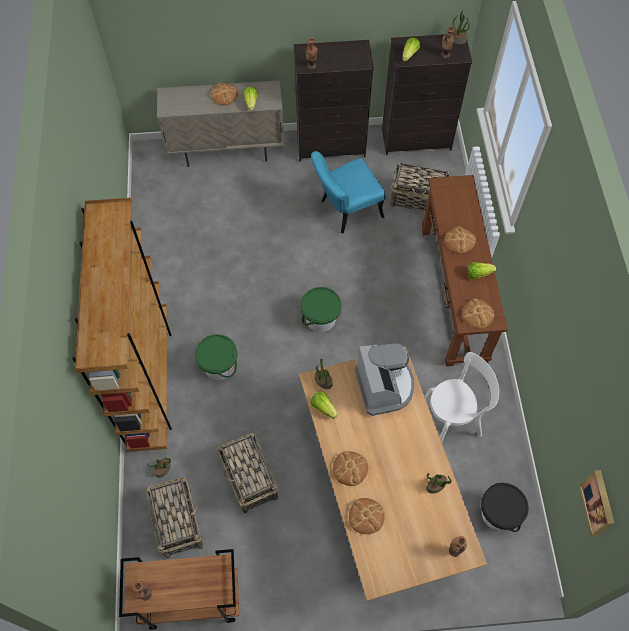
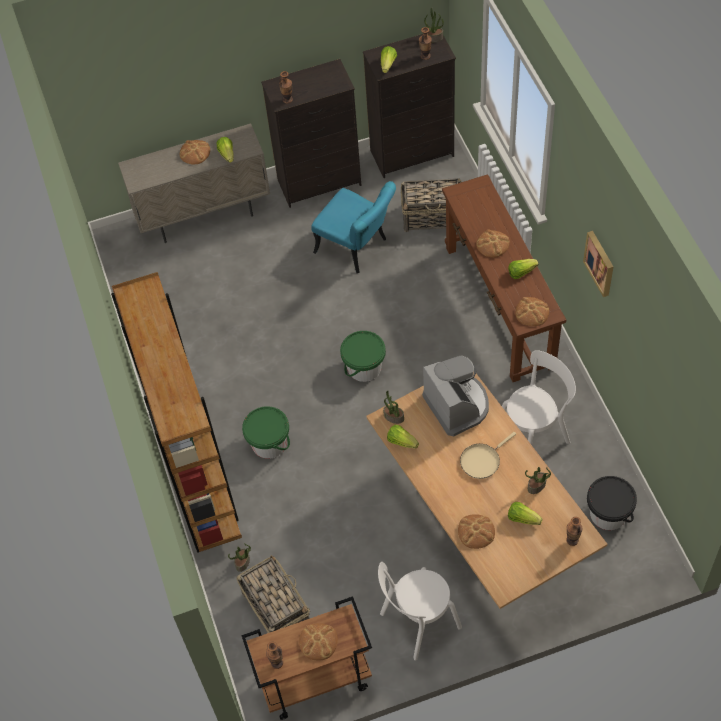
camera: 10 degrees left, 5 degrees down
basket [217,433,278,513] -> none
turquoise chair [311,151,386,233] -> turquoise chair turned 105 degrees counterclockwise [311,181,396,273]
bread [333,451,368,486] -> bread moved to [299,623,338,660]
picture [579,470,614,537] -> picture moved to [583,231,614,297]
none -> white chair [378,562,462,661]
none -> beige frying pan [460,432,516,479]
none -> lettuce [508,502,542,525]

